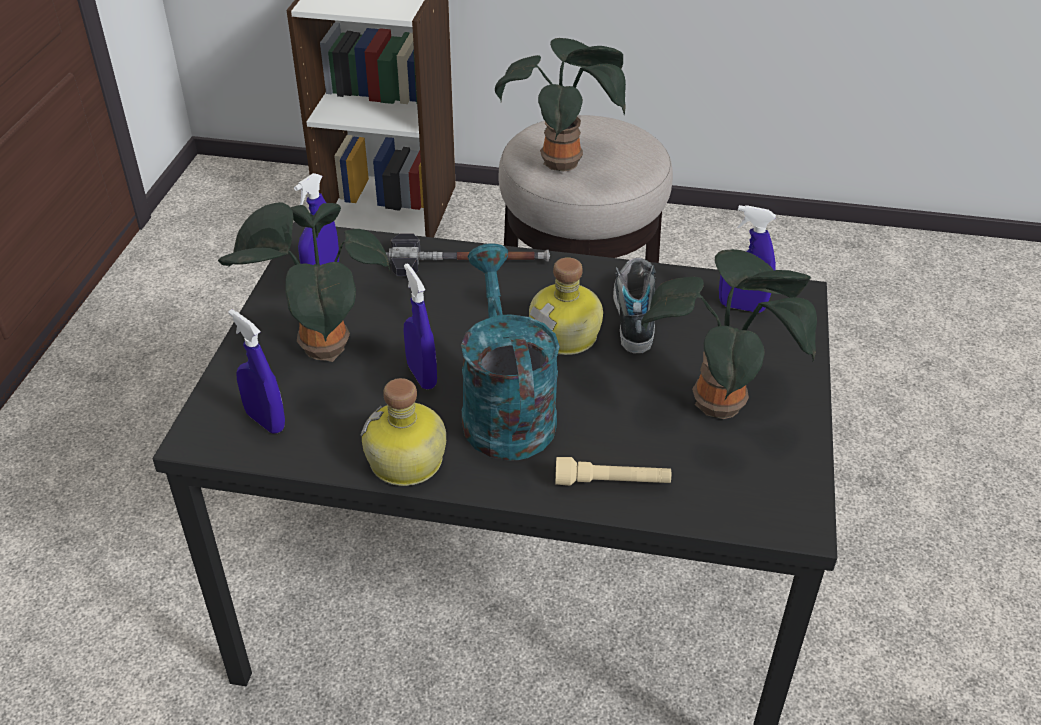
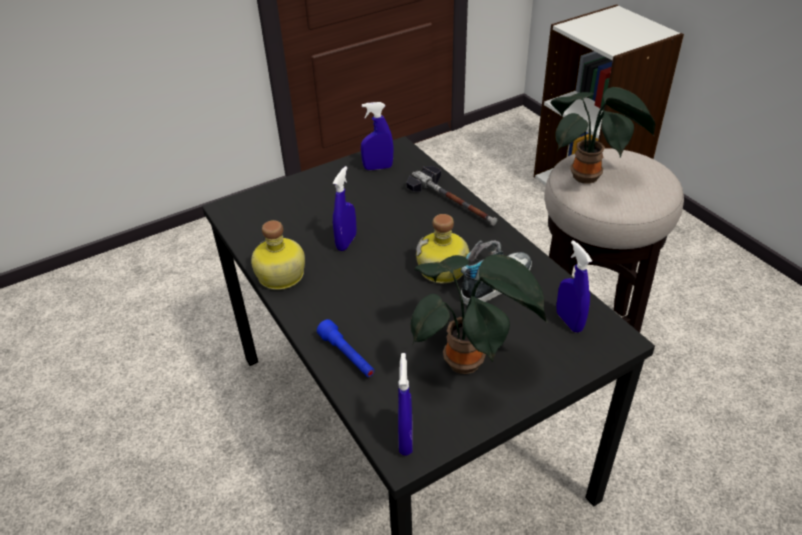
camera: 50 degrees right, 0 degrees up
potted plant [218,202,391,362] -> none
blue spray bottle [228,309,285,434] -> blue spray bottle moved to [398,353,413,456]
turquoise watering can [461,243,560,461] -> none
beige flashlight [555,457,671,486] -> blue flashlight [317,319,375,377]

